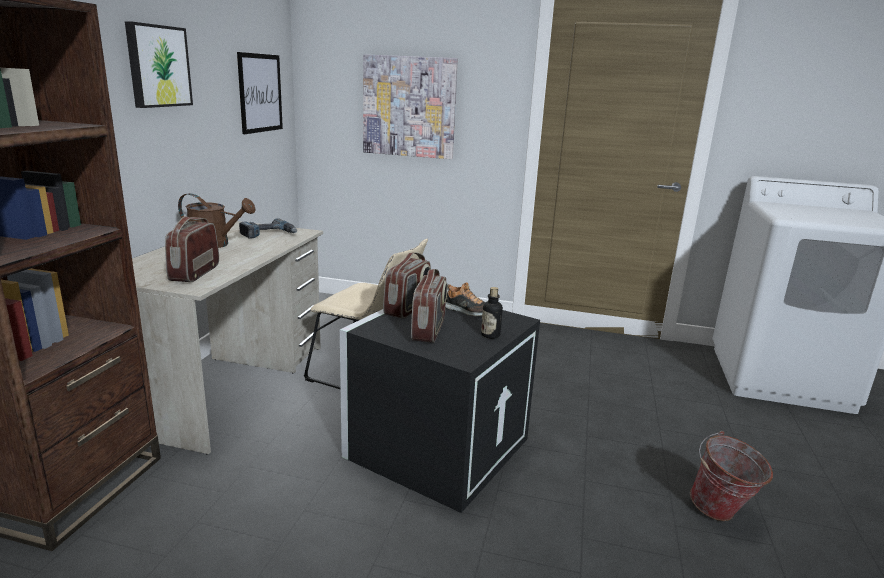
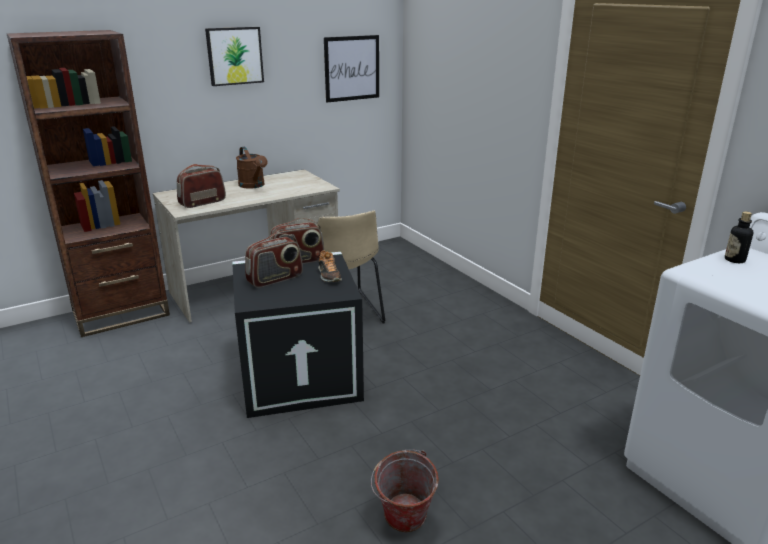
camera: 45 degrees right, 5 degrees up
power drill [239,218,297,239] -> none
picture [363,54,458,159] -> none
bottle [481,287,503,339] -> bottle moved to [725,211,753,263]

